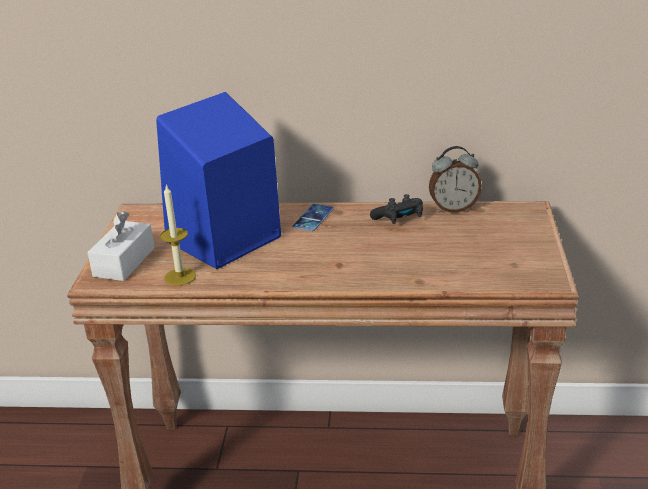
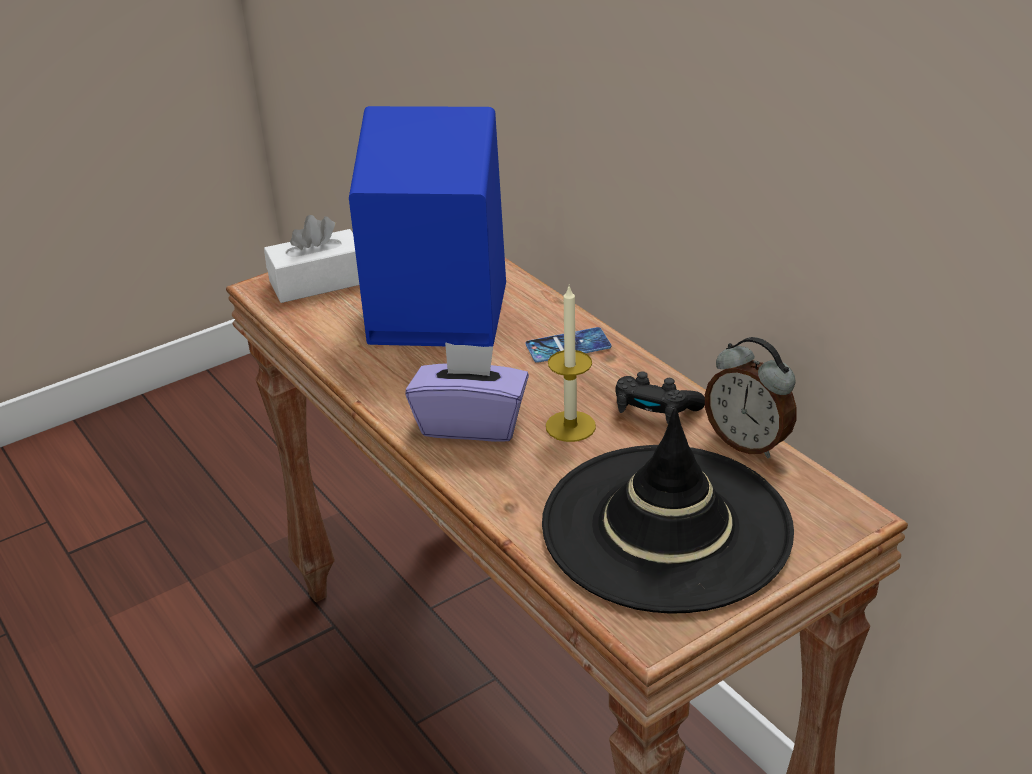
camera: 50 degrees right, 5 degrees up
candle [160,184,196,286] -> candle moved to [546,284,596,442]
none -> purple tissue box [405,342,529,442]
none -> black hat [542,408,794,614]

